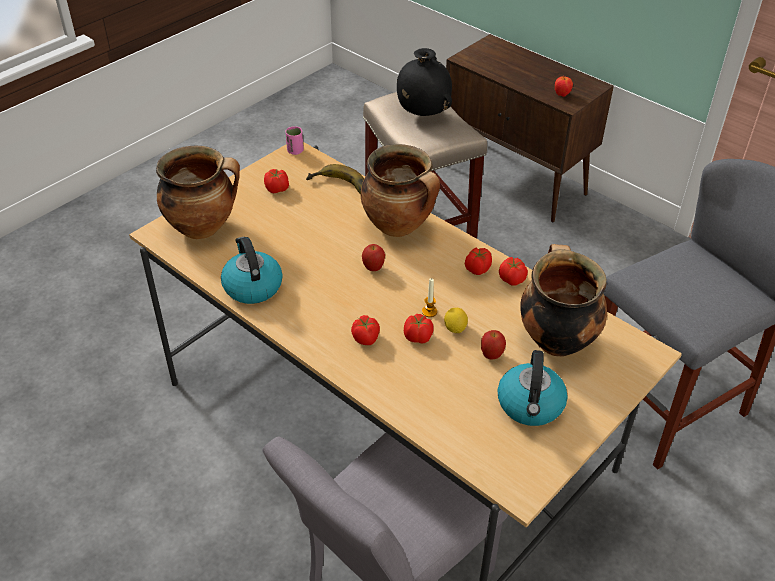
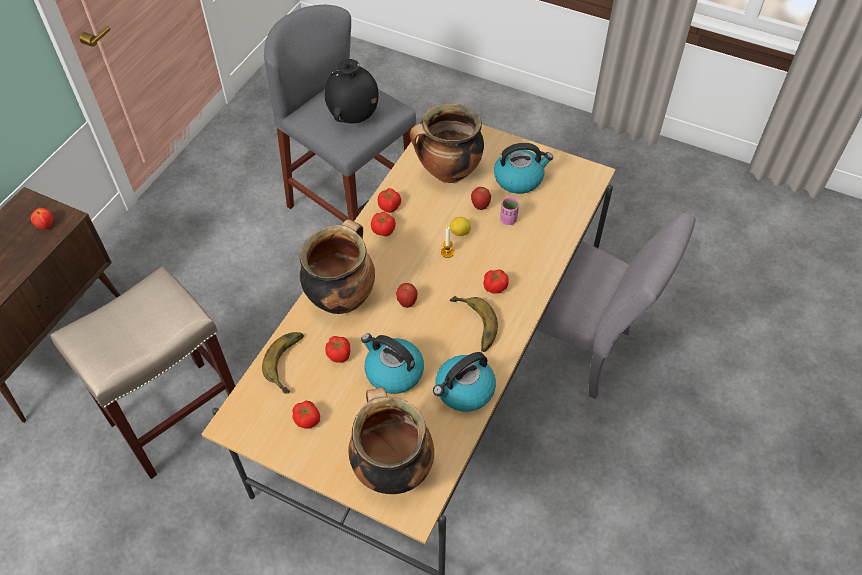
camera: 105 degrees left, 10 degrees up
pink cup [285,126,304,155] -> pink cup moved to [500,197,519,225]
black vase [397,48,452,116] -> black vase moved to [324,59,378,123]
tomato [404,314,434,343] -> tomato moved to [325,336,350,363]
none -> kettle [361,334,424,394]
none -> banana [450,296,498,352]

